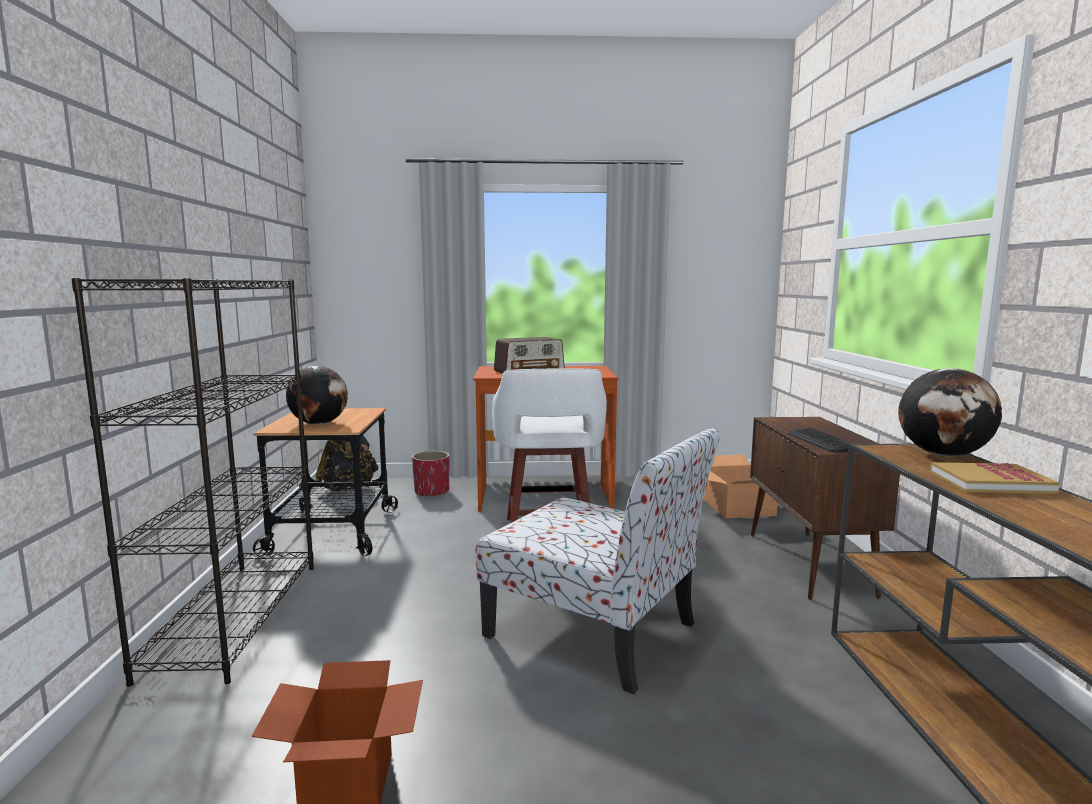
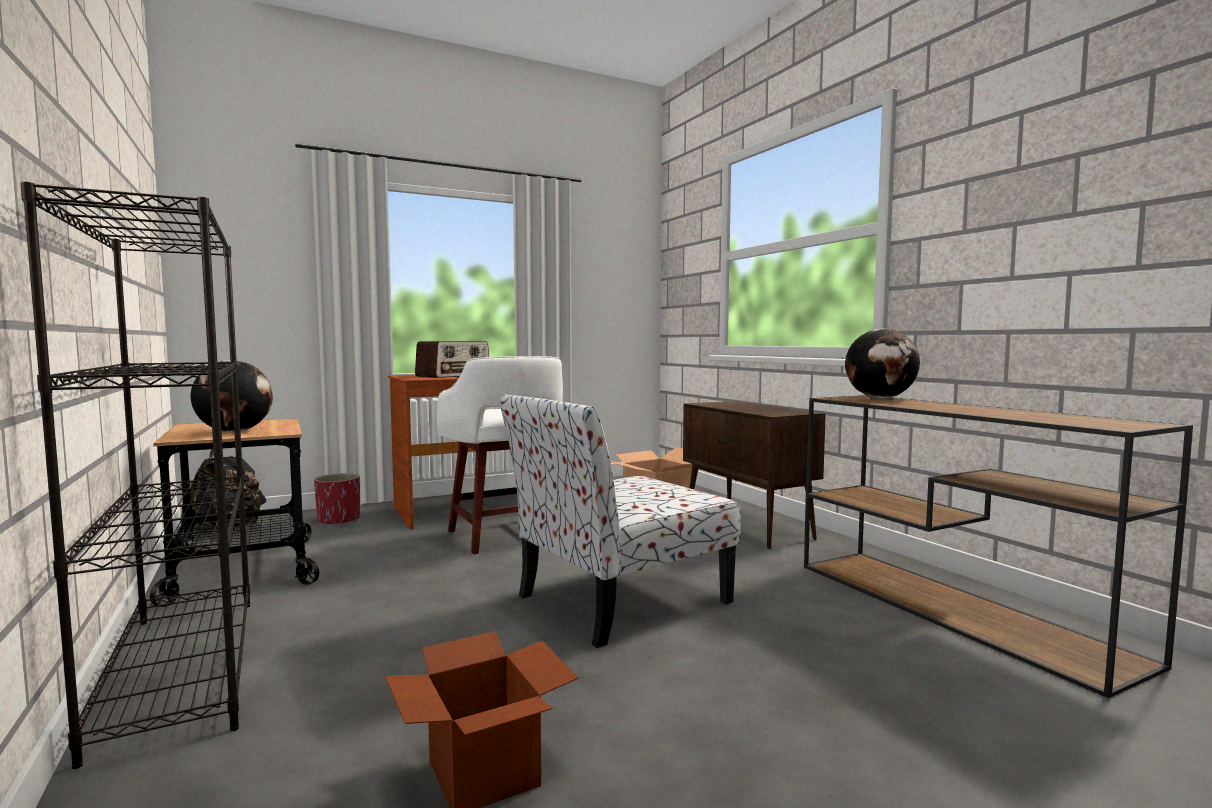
camera: 25 degrees left, 5 degrees down
chair [475,428,720,694] -> chair turned 135 degrees clockwise [500,394,741,648]
keyboard [788,428,853,452] -> none
book [930,462,1060,494] -> none

